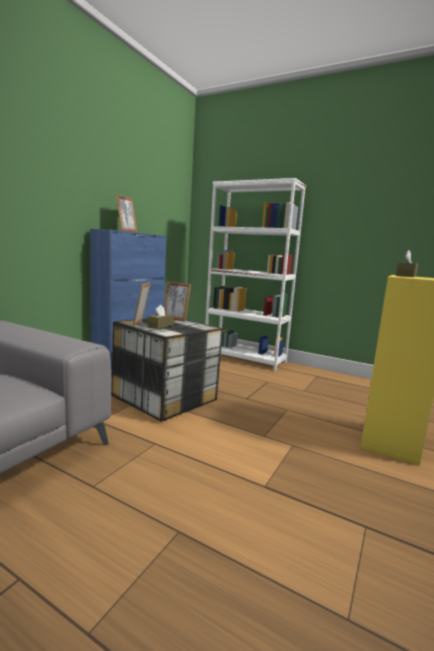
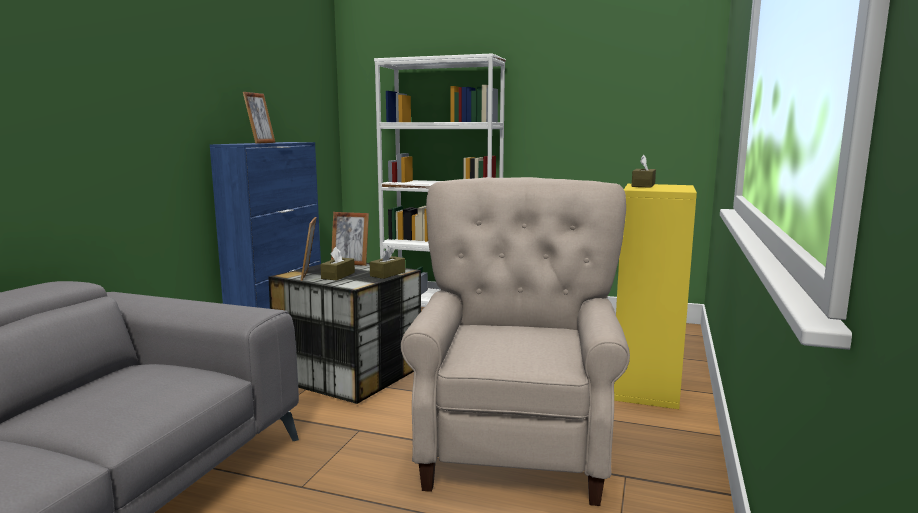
camera: 10 degrees left, 0 degrees up
none -> brown tissue box [370,246,405,279]
none -> beige armchair [401,177,630,506]

